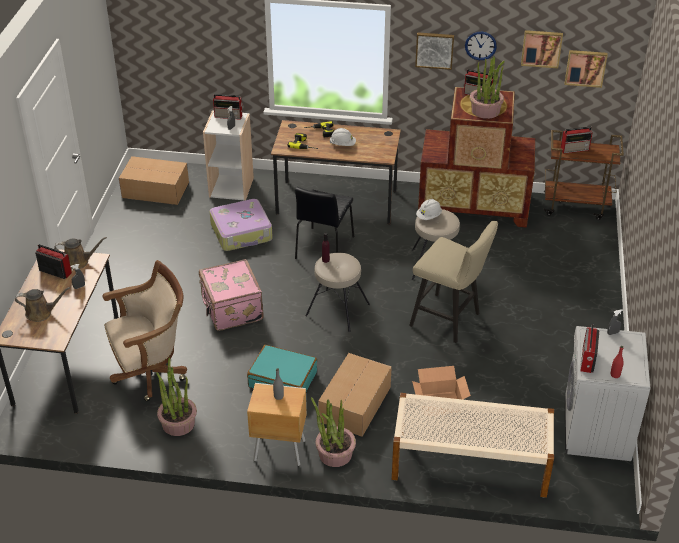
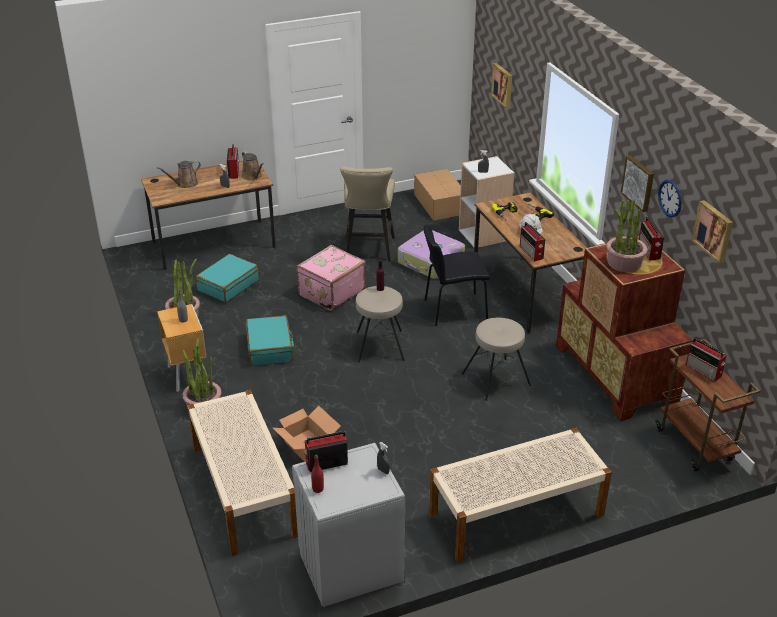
camera: 60 degrees right, 5 degrees down
brown watering can [15,287,70,322] -> brown watering can turned 90 degrees clockwise [157,160,201,188]
office chair [102,260,187,401] -> turquoise suitcase [196,254,259,303]
radio [213,94,243,120] -> radio moved to [520,222,545,261]
cardboard box [318,353,392,437] -> none
beige stool [409,221,498,343] -> beige stool moved to [340,166,395,261]
white hard hat [416,199,442,220] -> none
picture [565,50,608,88] -> picture moved to [491,63,512,109]
none -> beige bench [429,428,612,562]

